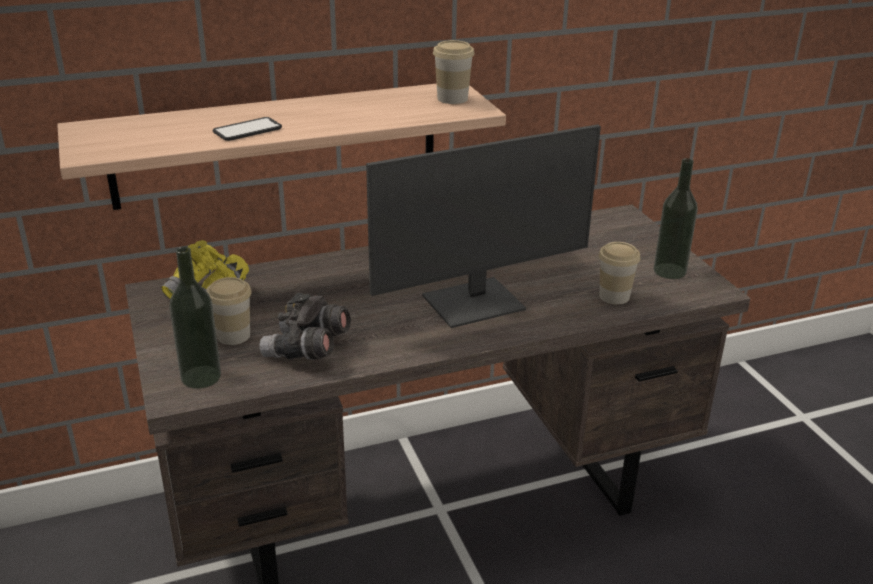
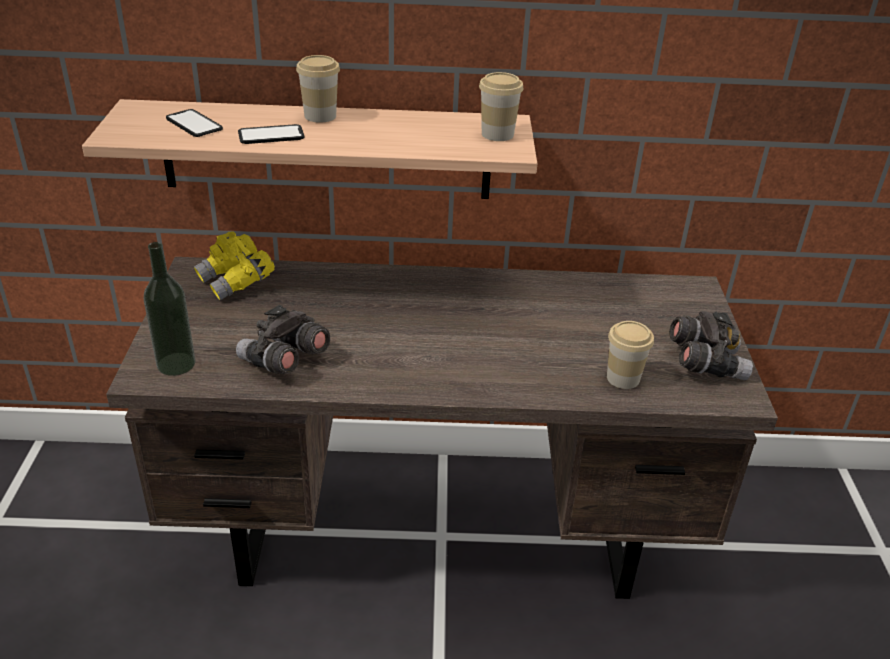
camera: 20 degrees right, 5 degrees up
cup [206,277,252,345] -> cup moved to [296,55,340,123]
monitor [366,124,601,328] -> none
bottle [654,158,698,279] -> grey binoculars [669,311,753,381]
none -> phone [166,109,223,137]

